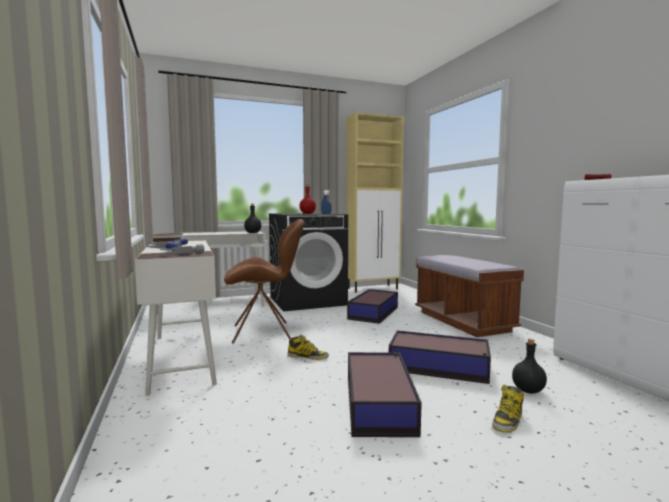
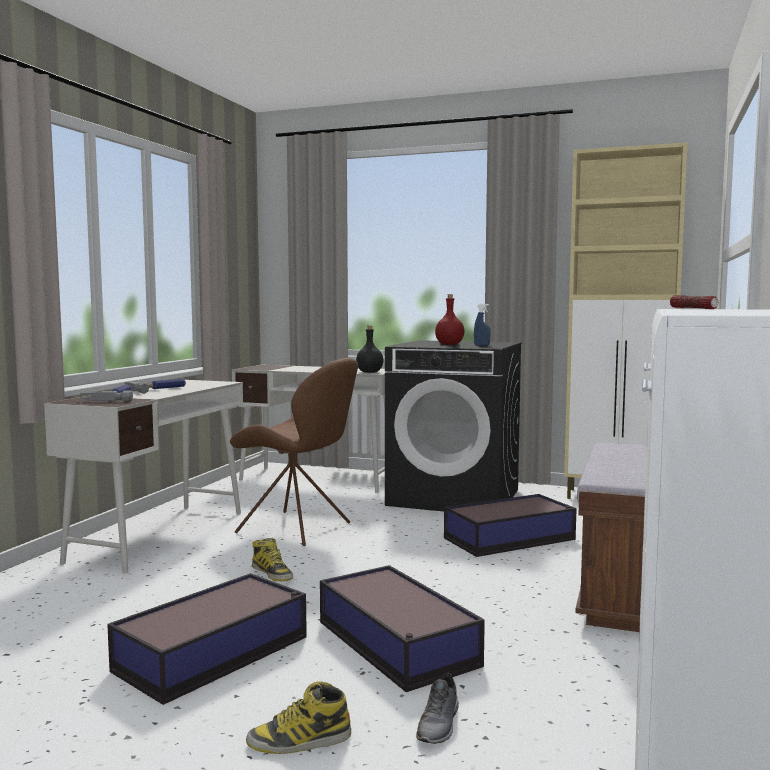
camera: 40 degrees right, 0 degrees up
black bottle [512,339,547,393] -> grey shoe [416,673,459,744]

